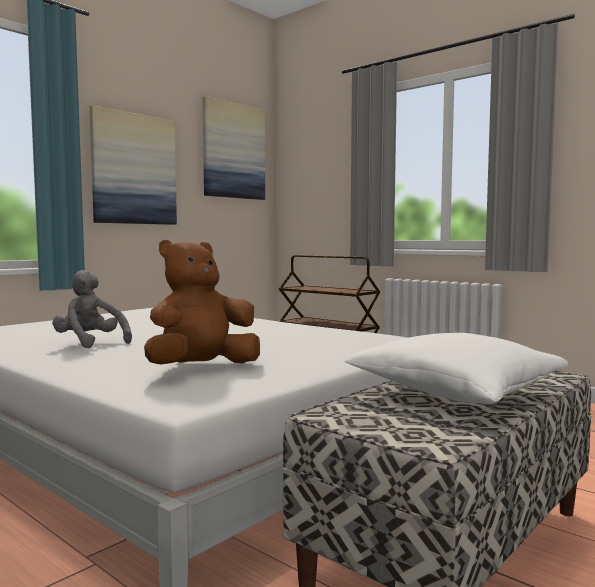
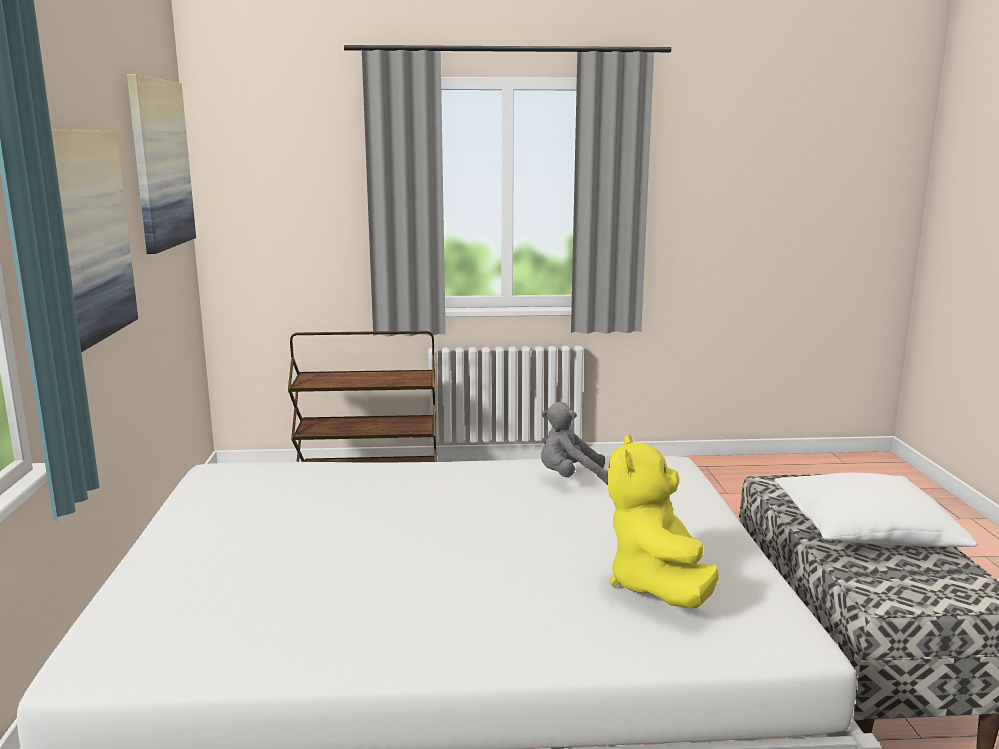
camera: 45 degrees left, 10 degrees up
grey plush toy [52,270,132,348] -> grey plush toy moved to [541,402,608,485]
brown plush toy [144,240,260,364] -> yellow plush toy [608,434,719,609]

